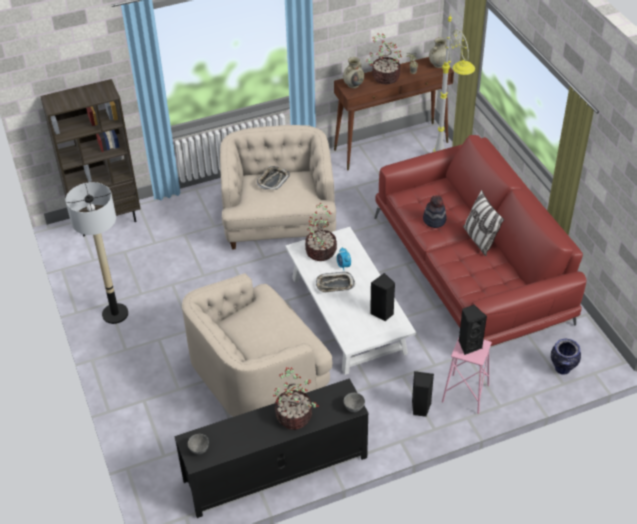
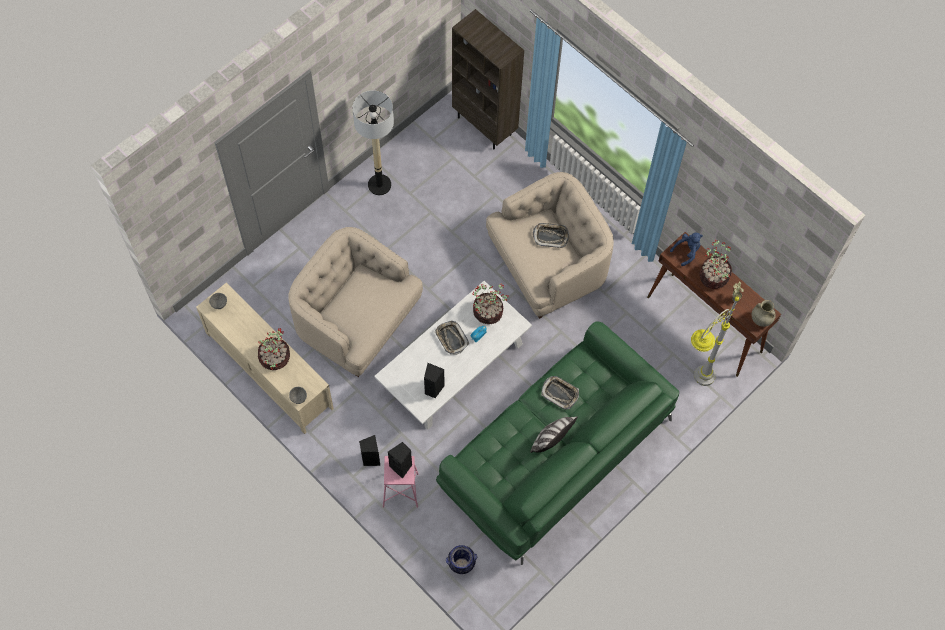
camera: 65 degrees right, 20 degrees up
black tv stand [174,378,369,518] -> beige tv stand [196,283,334,434]
beige vase [343,57,364,88] -> blue plush toy [670,233,703,266]
red sofa [374,135,586,346] -> green sofa [436,321,679,565]
hat [423,195,447,228] -> tray [541,376,579,409]

